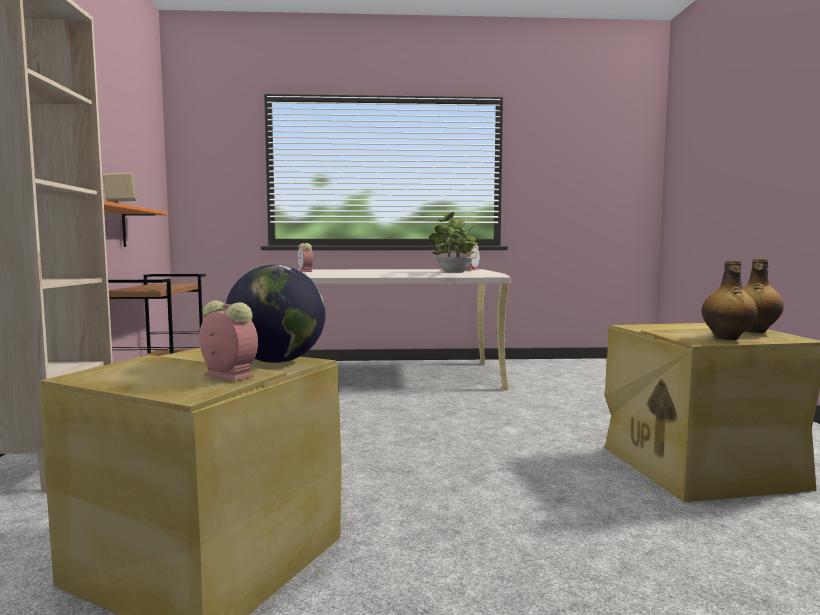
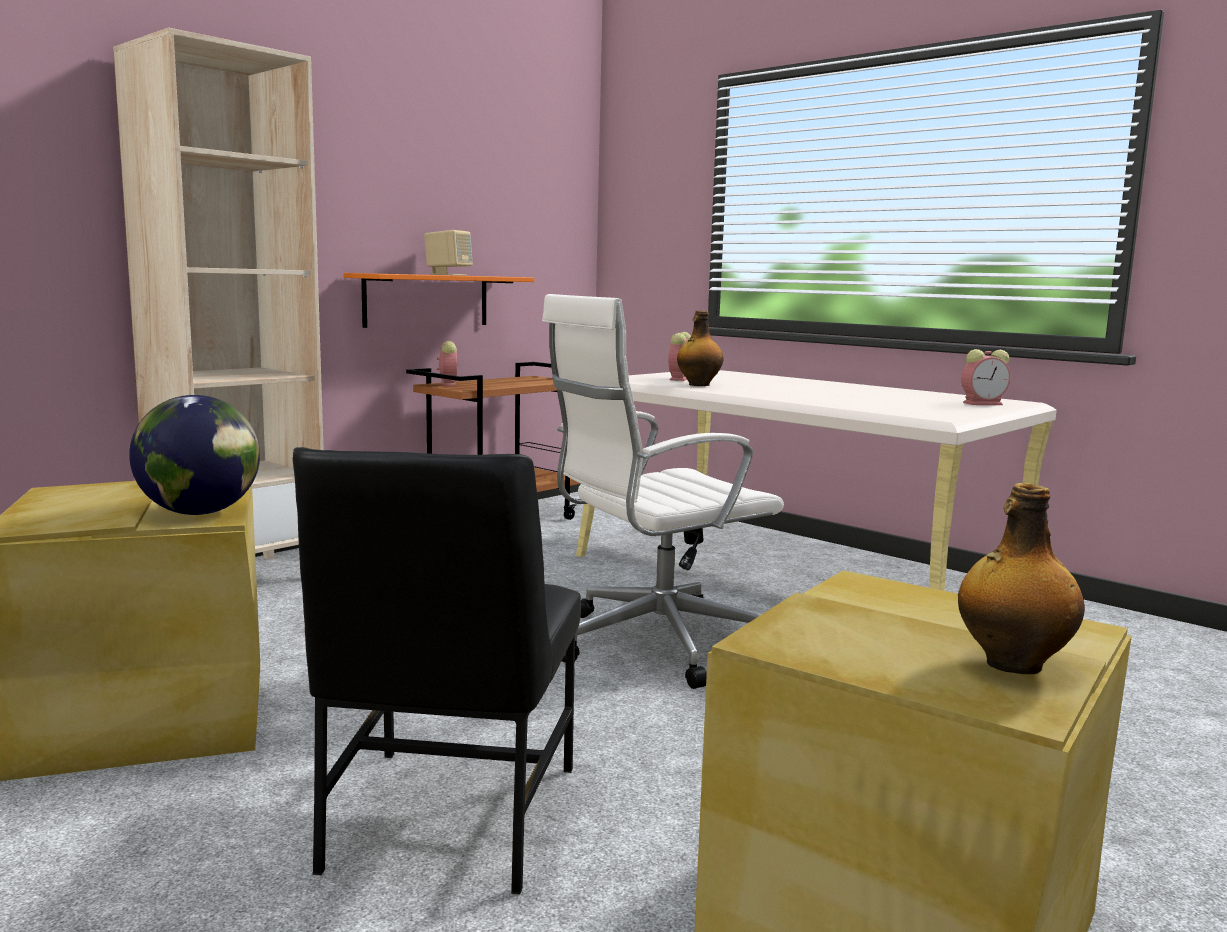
camera: 45 degrees right, 5 degrees up
alarm clock [199,301,258,381] -> alarm clock moved to [437,341,458,386]
potted plant [429,212,479,273] -> none
bottle [702,261,758,340] -> bottle moved to [677,311,723,386]
none -> black chair [293,447,581,894]
none -> white office chair [542,294,784,689]

